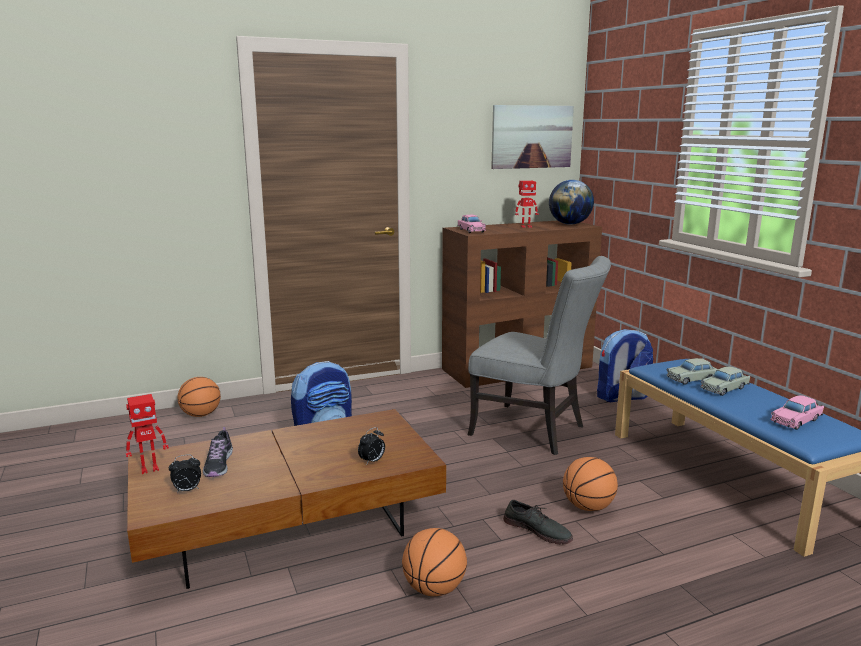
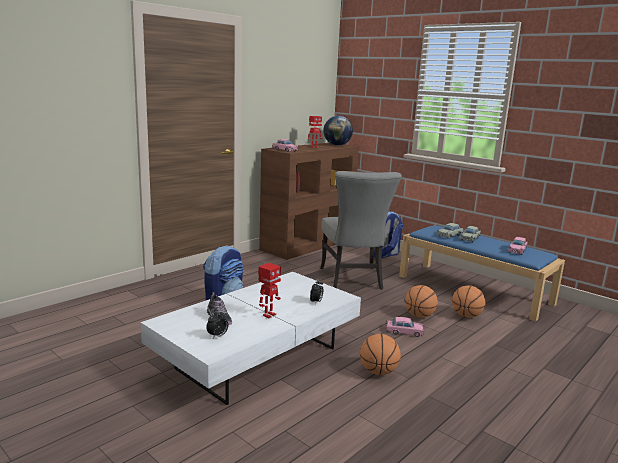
camera: 25 degrees left, 0 degrees up
toy robot [126,394,169,474] -> toy robot moved to [259,263,281,318]
brown coffee table [127,409,446,589] -> white coffee table [141,272,361,405]
basketball [177,377,221,417] -> basketball moved to [452,286,485,318]
grey chair [468,256,611,455] -> grey chair turned 75 degrees clockwise [320,171,402,290]
picture [491,105,574,169] -> none
grey shoe [503,500,573,544] -> pink toy car [386,317,424,337]

